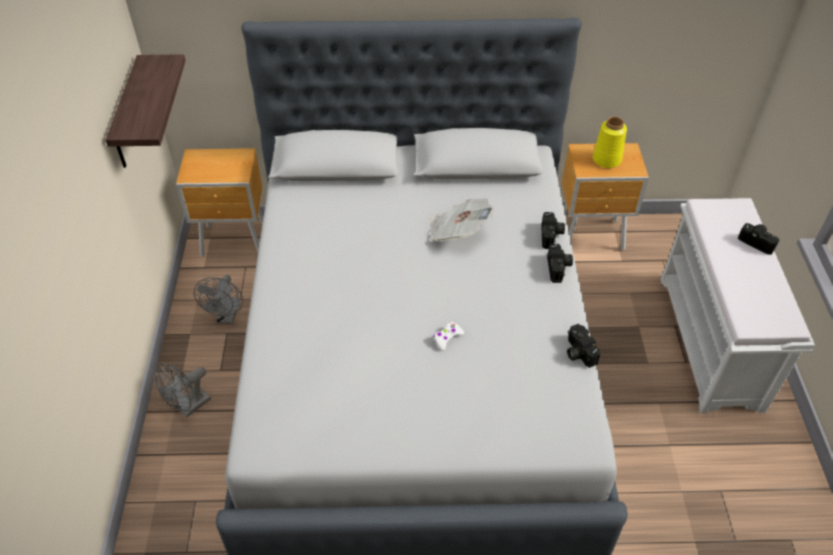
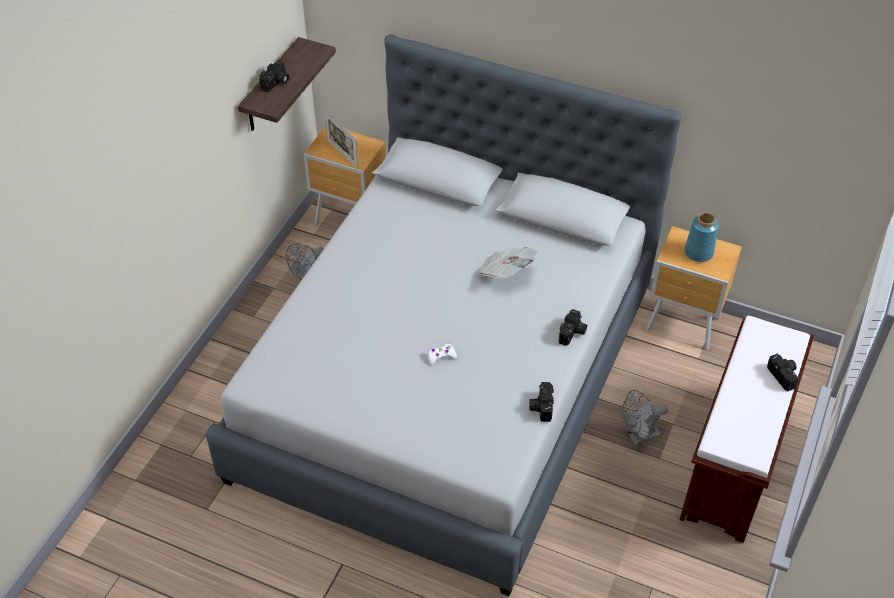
camera: 25 degrees right, 0 degrees up
grey fan [156,363,211,418] -> grey fan moved to [622,390,669,445]
camera [541,212,565,249] -> camera moved to [259,61,289,92]
yellow vase [593,117,627,168] -> blue vase [684,212,718,262]
white bench [660,198,815,414] -> brown bench [679,316,814,543]
none -> picture frame [324,111,358,168]

